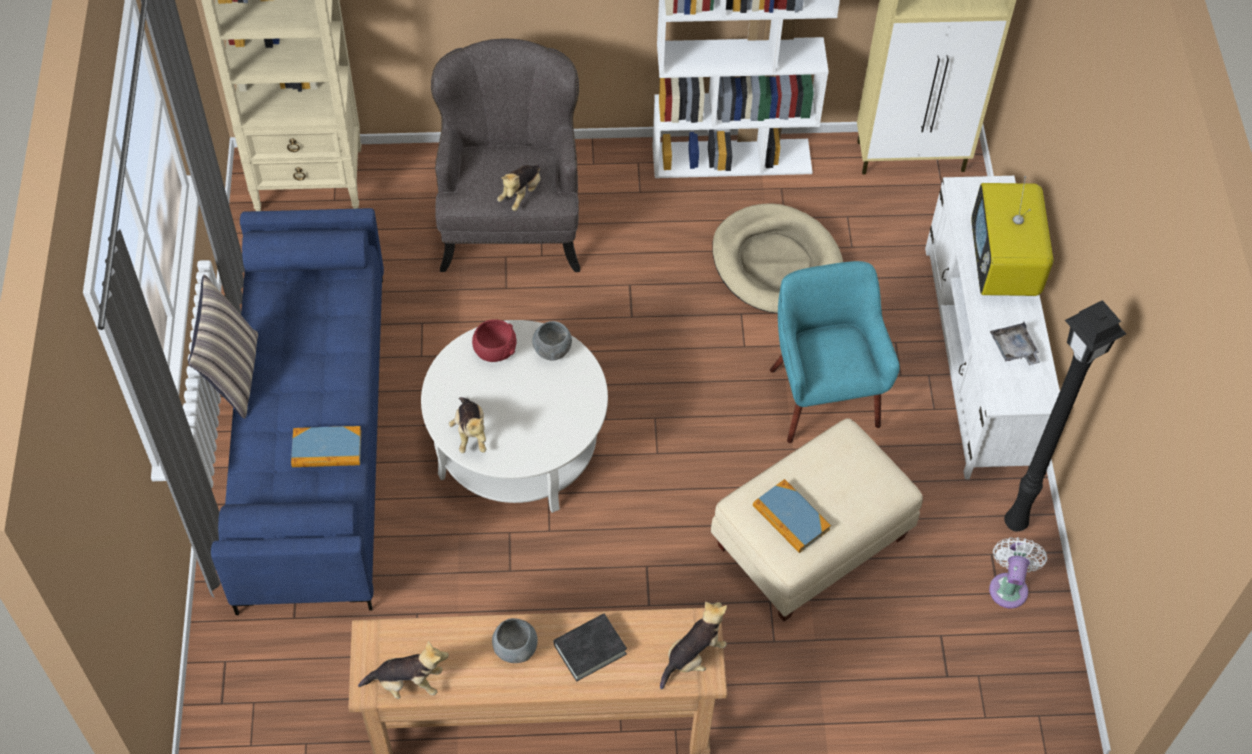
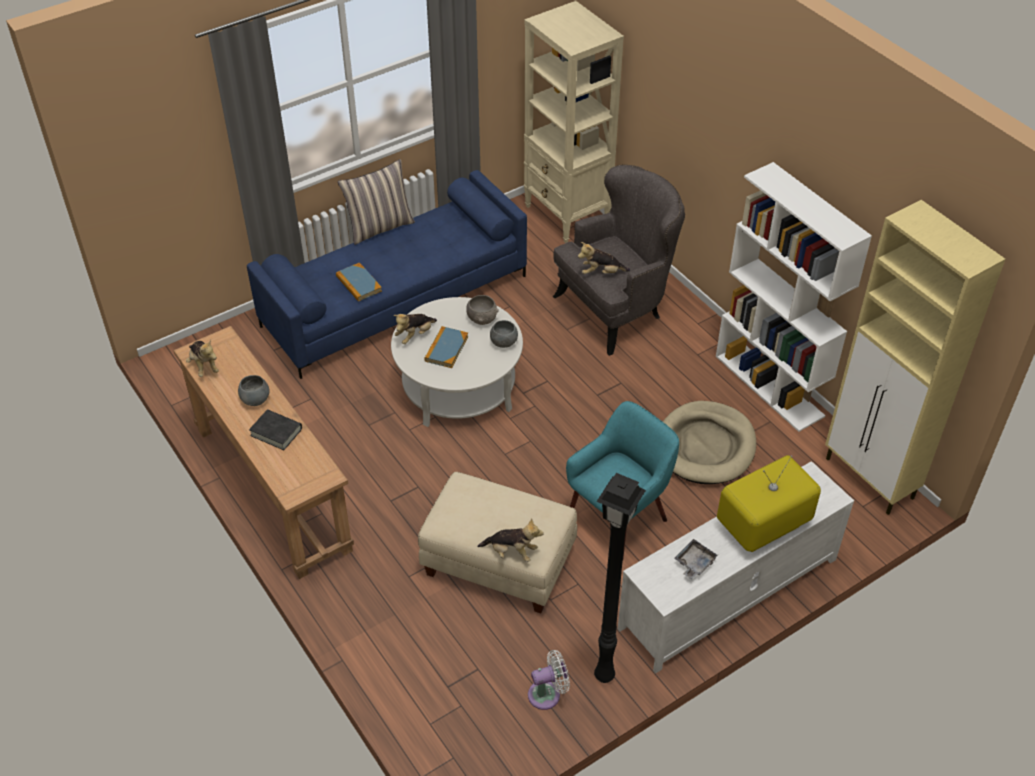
camera: 60 degrees right, 10 degrees down
red bowl [472,319,517,362] -> grey bowl [466,295,499,325]
plush toy [660,601,727,689] -> plush toy moved to [477,518,544,562]
book [753,479,831,553] -> book moved to [424,326,468,368]

